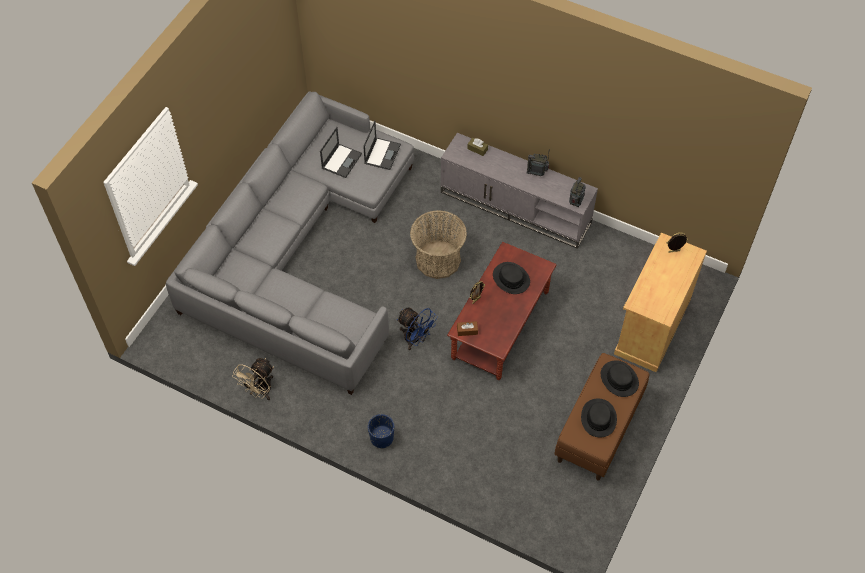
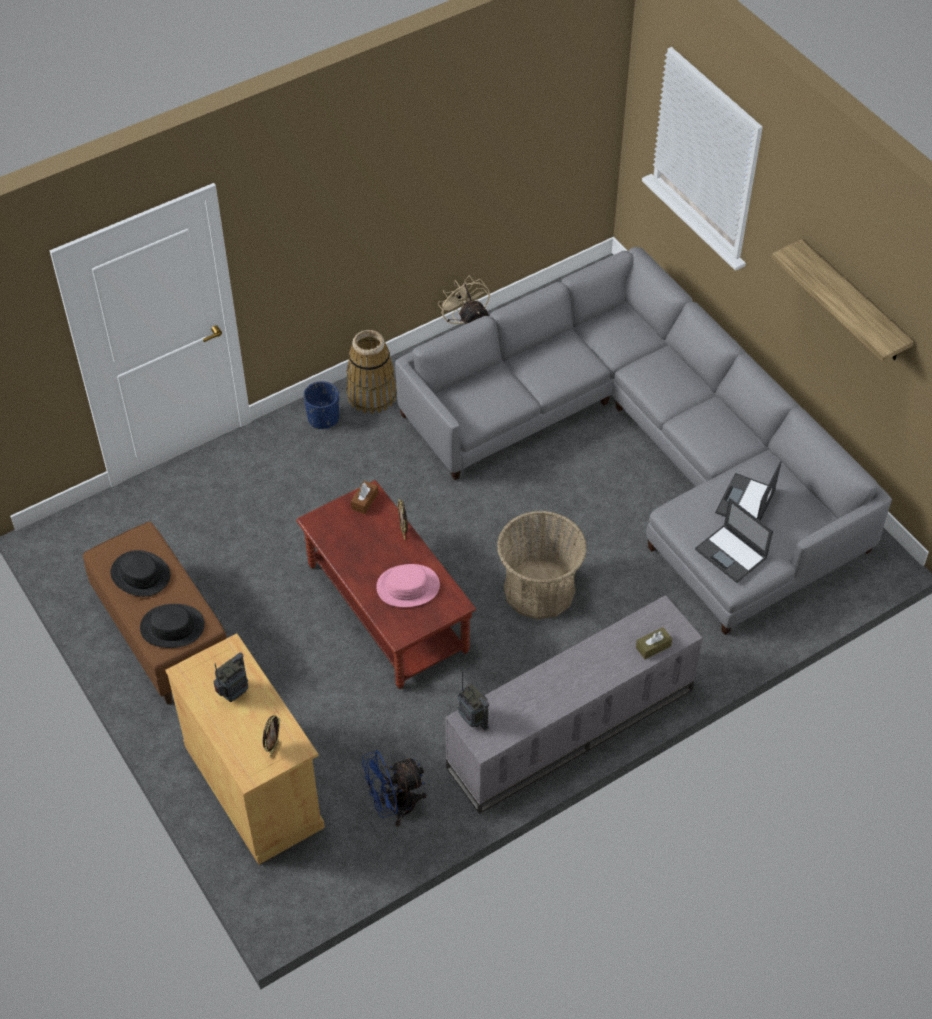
camera: 120 degrees right, 5 degrees down
laptop [320,127,362,178] -> laptop turned 60 degrees clockwise [715,461,782,521]
blue fan [397,307,438,350] -> blue fan moved to [362,751,427,826]
black hat [493,262,530,294] -> pink hat [376,564,440,607]
radio [527,153,549,176] -> radio moved to [213,652,248,702]
none -> basket [346,330,397,414]
none -> shelf [772,239,914,362]

